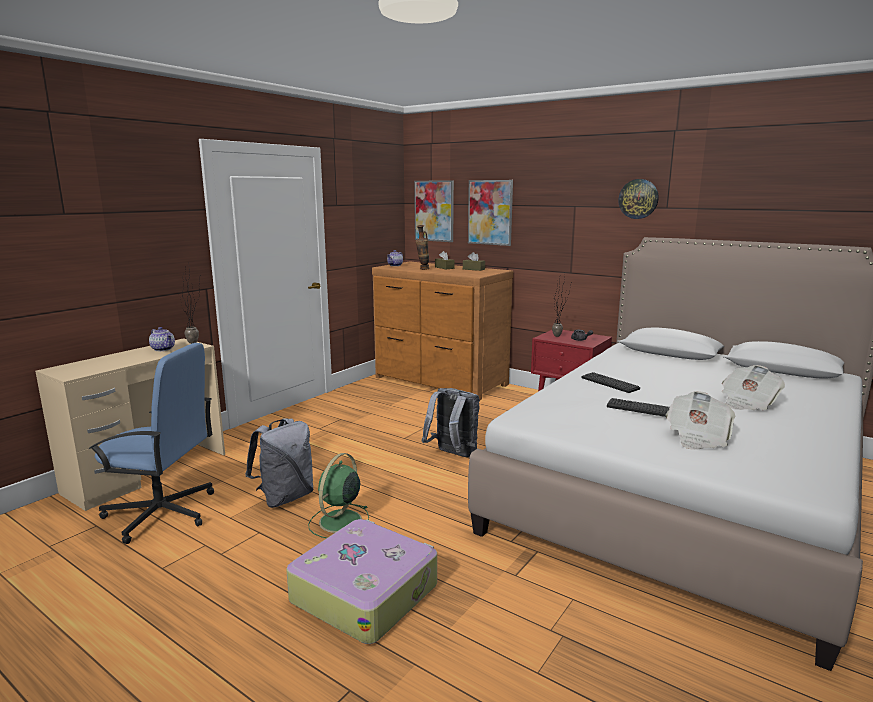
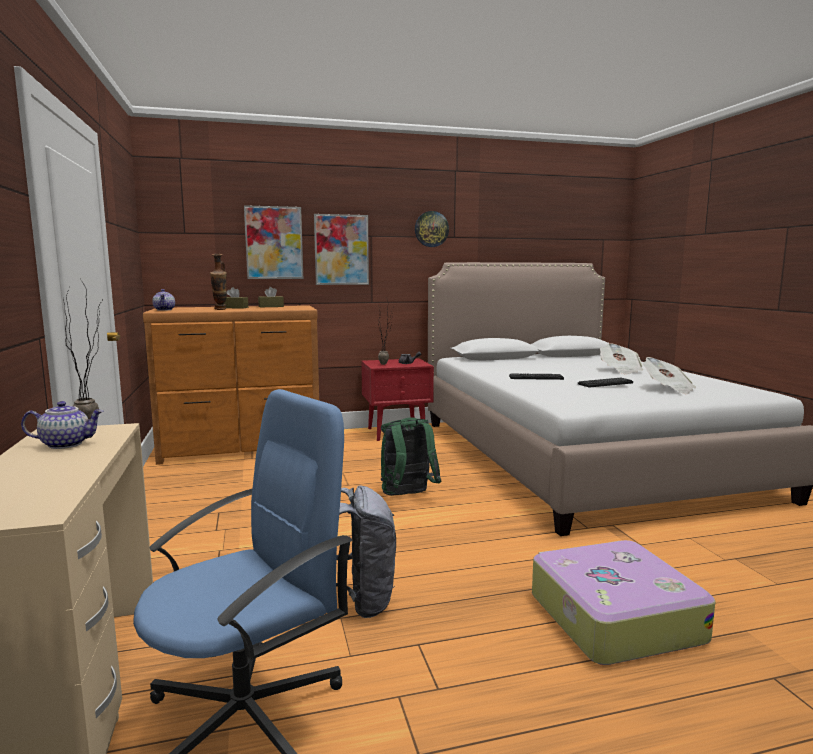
camera: 50 degrees left, 5 degrees down
green fan [308,453,369,538] -> none
picture [414,180,454,242] -> picture moved to [314,214,369,285]
grey backpack [422,388,480,457] -> green backpack [381,417,441,495]

